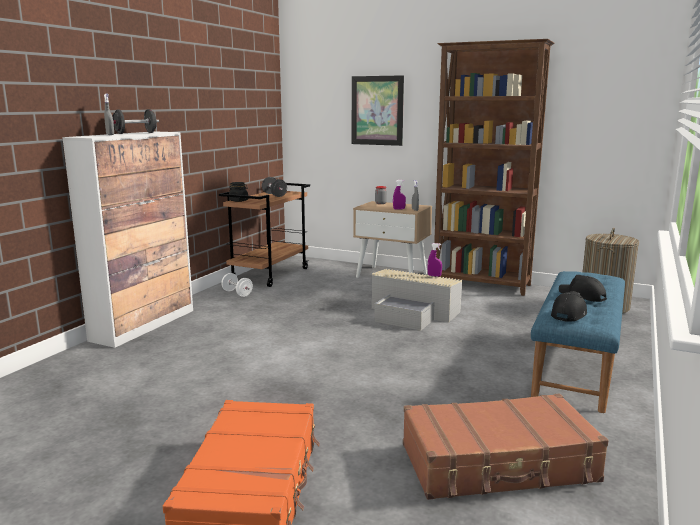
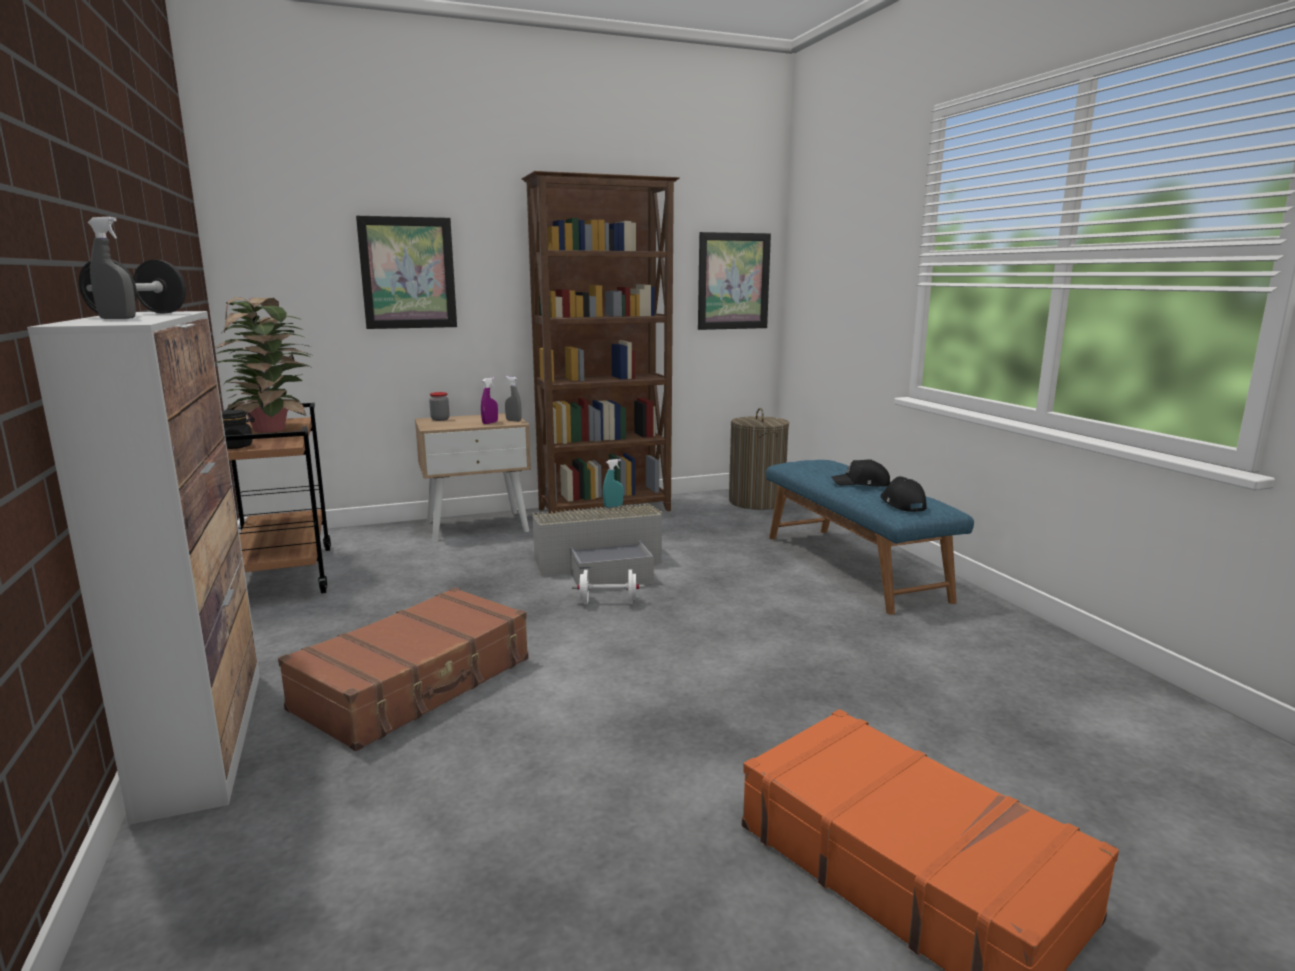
camera: 45 degrees left, 0 degrees up
white dumbbell [221,273,253,297] -> white dumbbell moved to [572,569,645,604]
black dumbbell [262,177,287,197] -> potted plant [214,297,311,432]
brown suitcase [403,394,609,500] -> brown suitcase moved to [278,587,529,751]
purple spray bottle [428,243,442,277] -> turquoise spray bottle [603,459,624,508]
none -> picture [698,232,771,330]

